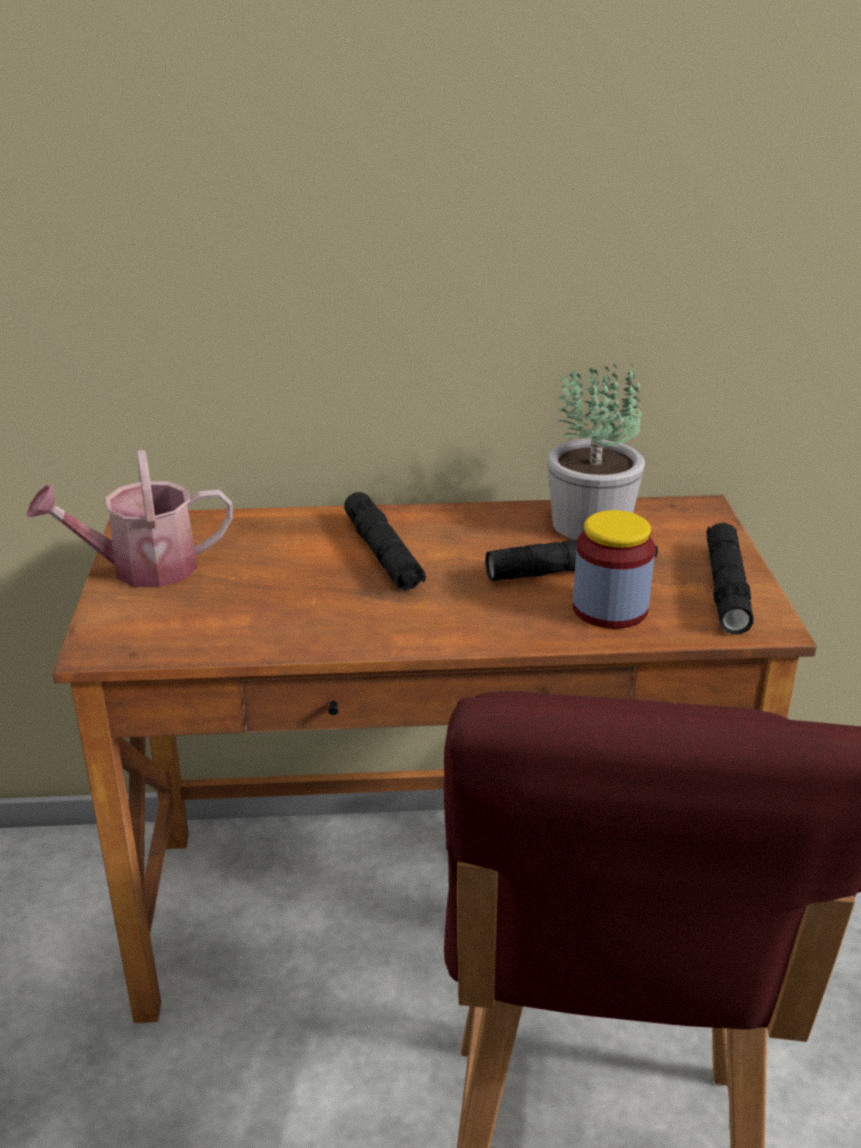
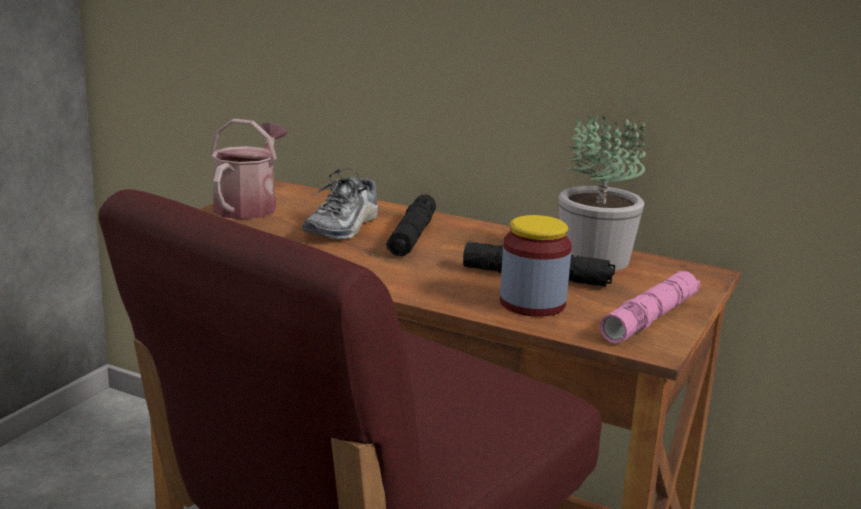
camera: 30 degrees right, 10 degrees down
watering can [26,450,233,587] -> watering can turned 90 degrees clockwise [211,119,287,219]
black flashlight [706,523,753,635] -> pink flashlight [600,271,700,344]
none -> shoe [302,168,378,240]

